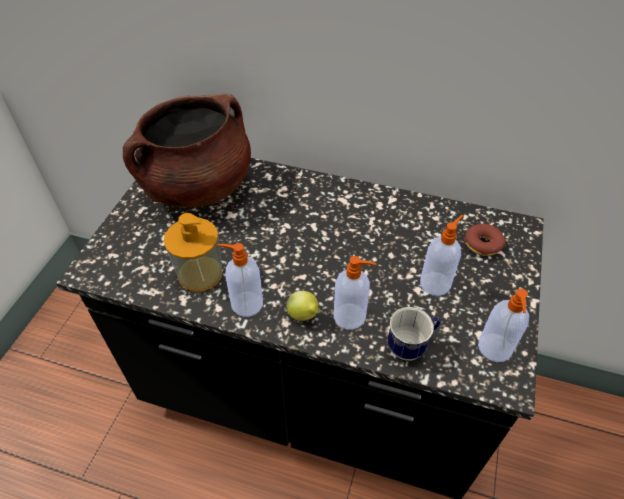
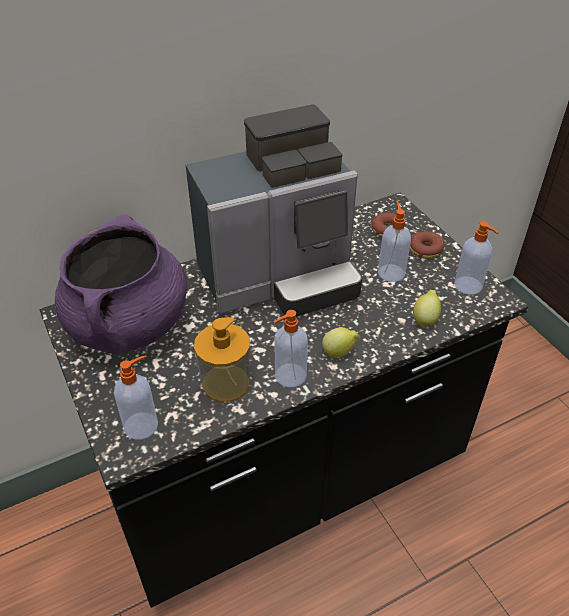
camera: 45 degrees left, 5 degrees down
brown cooking pot [123,94,251,208] -> purple cooking pot [55,214,187,354]
soap dispenser [334,256,377,330] -> soap dispenser moved to [114,355,158,440]
mug [388,307,441,360] -> lemon [413,290,441,329]
none -> coffee machine [186,105,362,317]
none -> donut [410,231,444,258]

